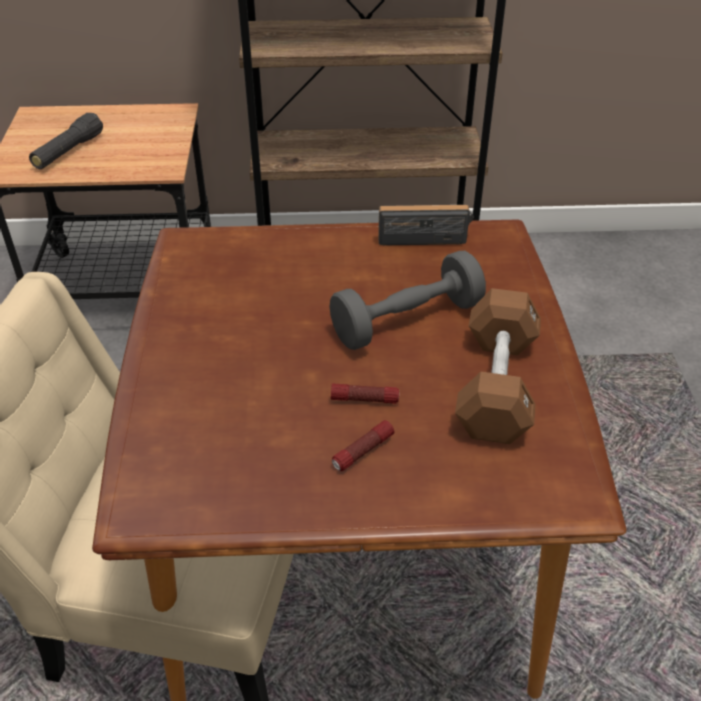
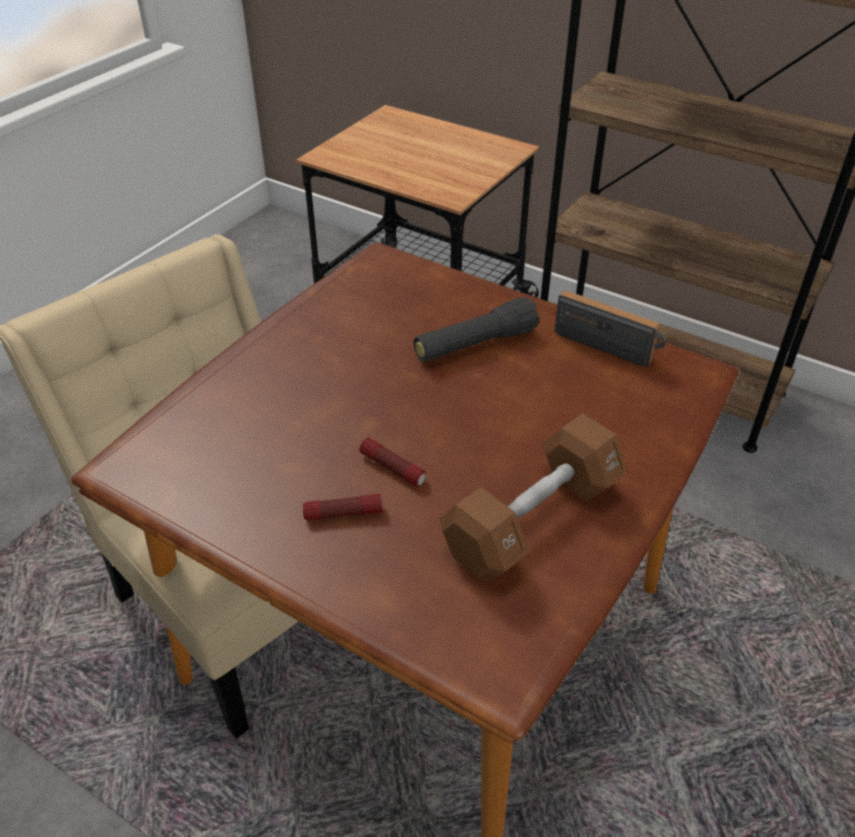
camera: 35 degrees right, 0 degrees up
black flashlight [29,113,103,169] -> black flashlight moved to [413,297,540,362]
grey dumbbell [329,251,486,350] -> none

